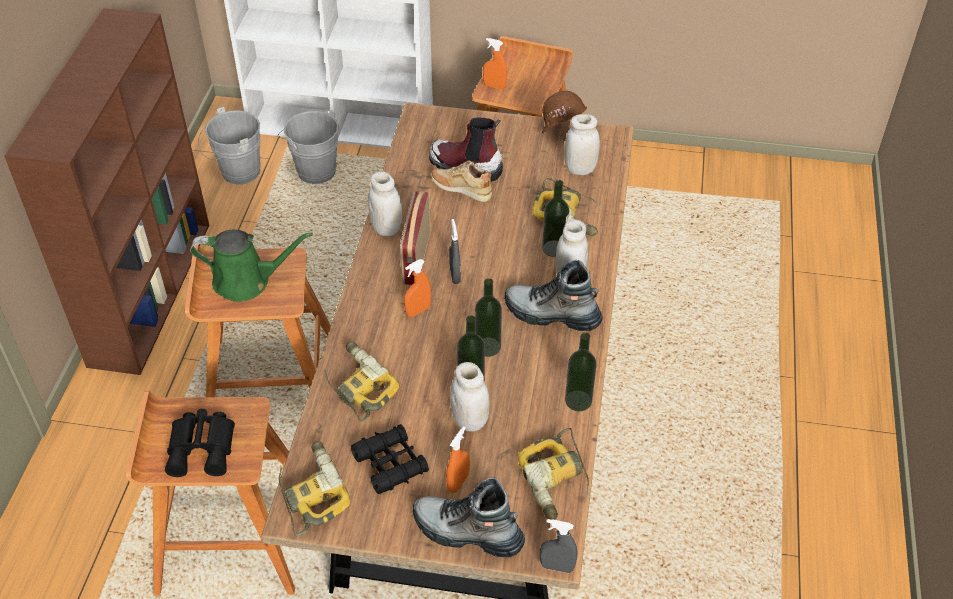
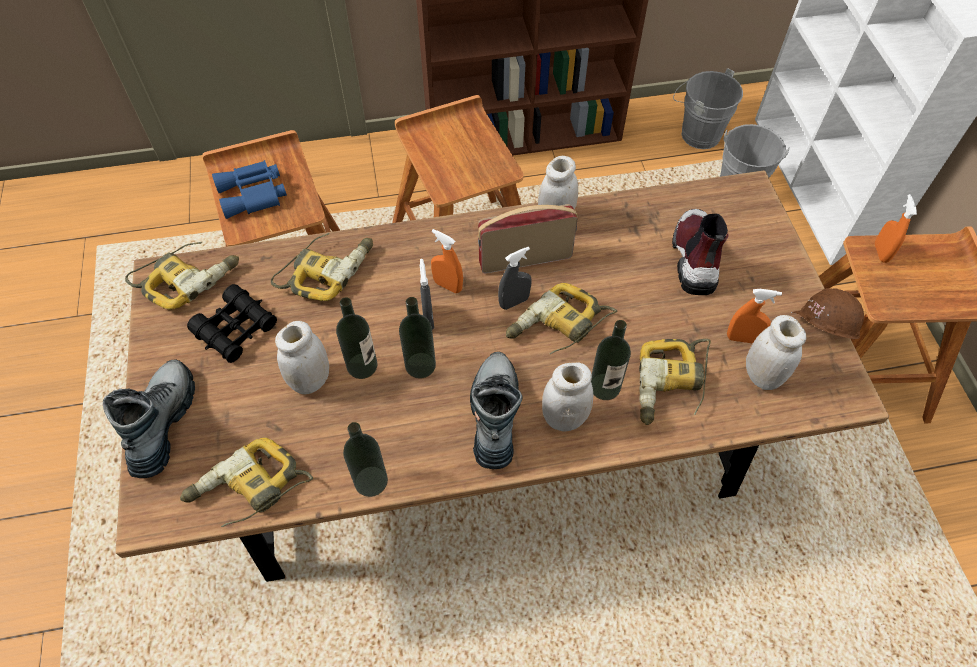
camera: 70 degrees right, 10 degrees up
black binoculars [165,409,235,477] -> blue binoculars [212,160,287,219]
green watering can [190,230,313,302] -> none
beige shoe [431,161,492,202] -> none
orange spray bottle [446,426,470,493] -> orange spray bottle moved to [727,289,782,344]
grey spray bottle [540,519,578,573] -> grey spray bottle moved to [420,259,434,330]
none -> power drill [506,283,617,354]

